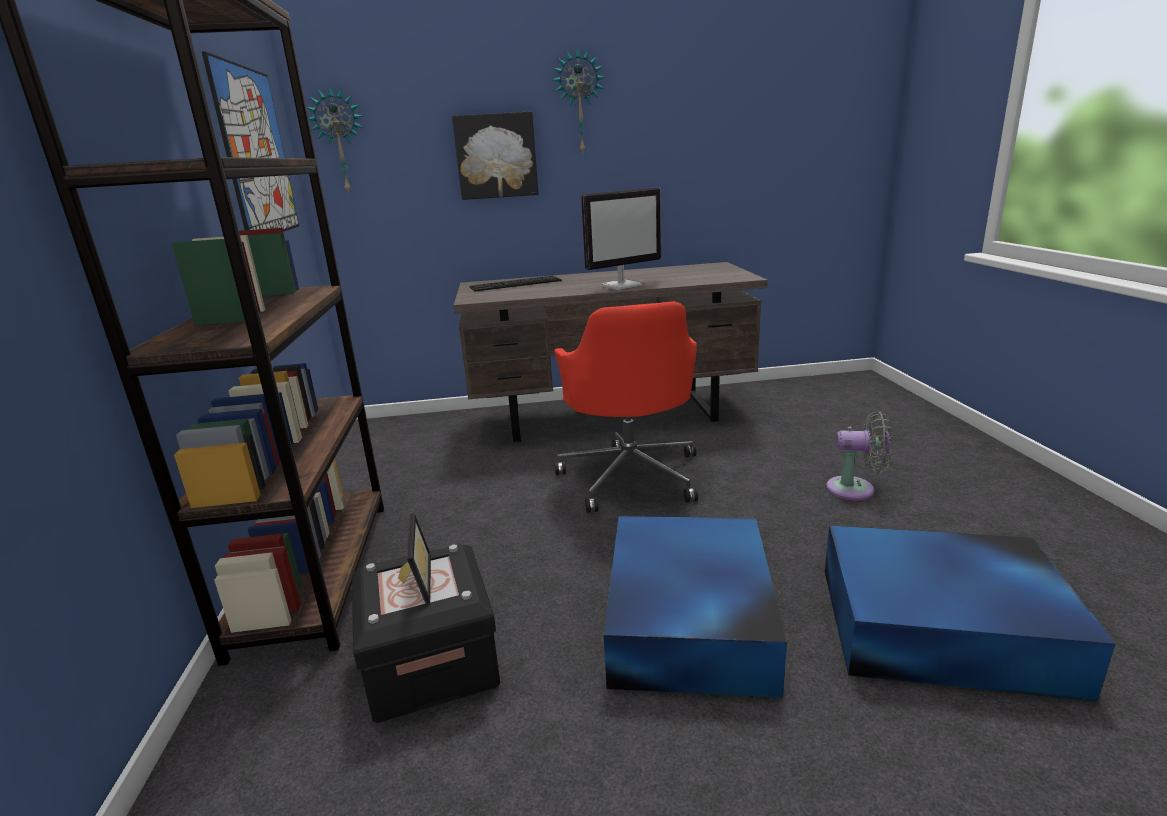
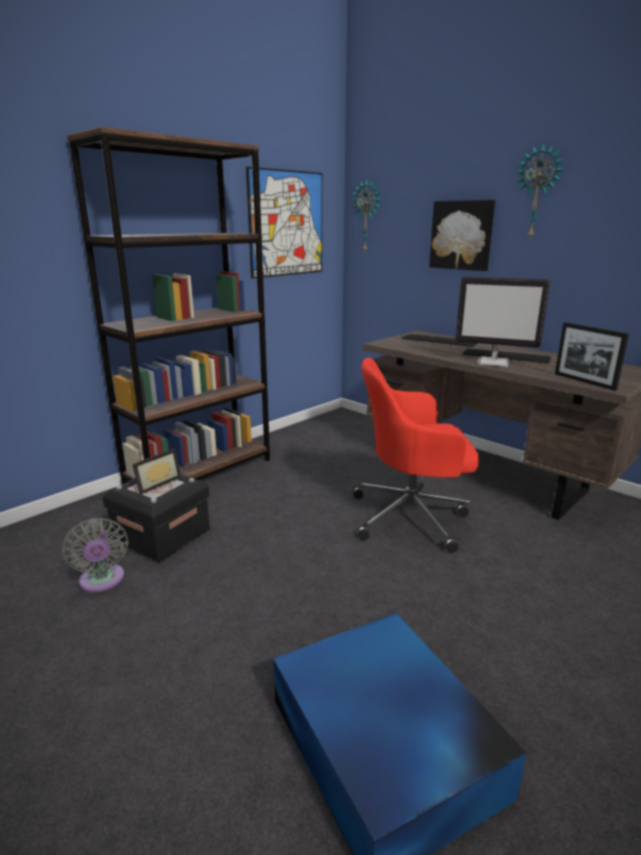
camera: 50 degrees right, 0 degrees up
red office chair [554,301,698,513] -> red office chair turned 45 degrees clockwise [353,358,480,553]
blue storage box [604,516,787,698] -> none
grey fan [826,411,892,500] -> grey fan moved to [62,518,128,592]
none -> keyboard [462,348,551,363]
none -> picture frame [555,322,629,391]

